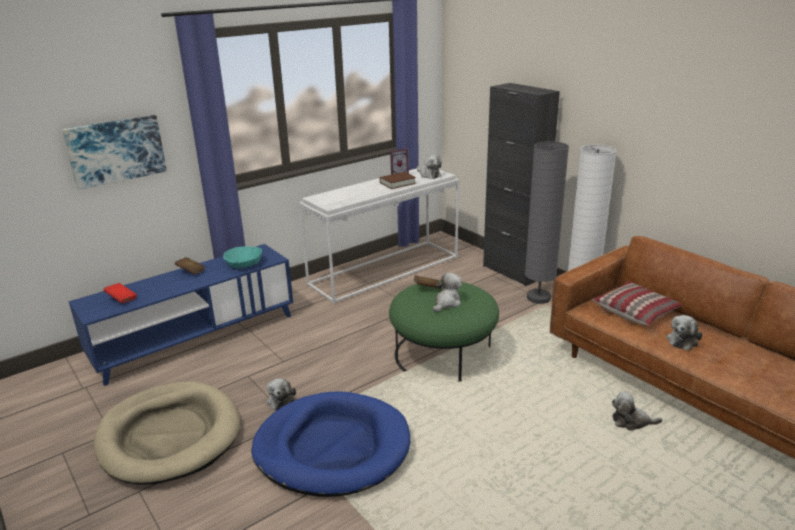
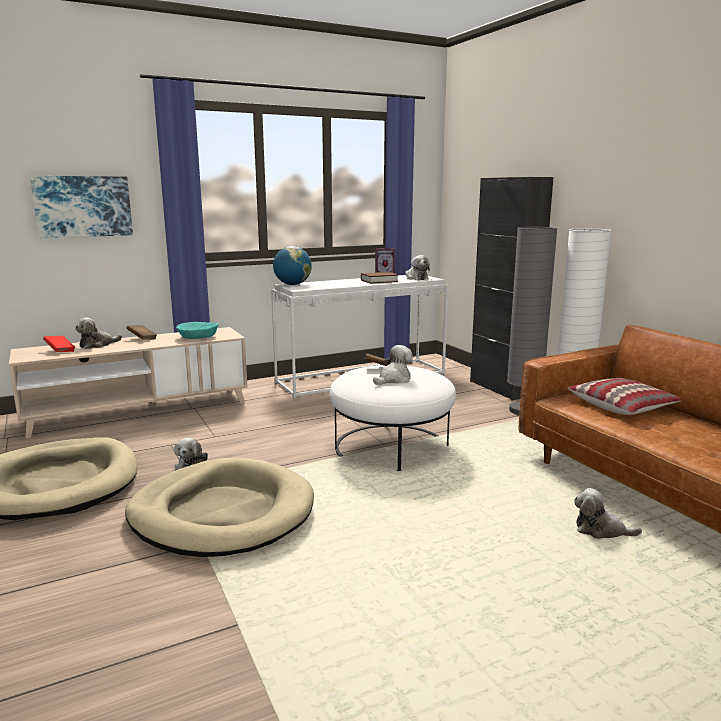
camera: 10 degrees right, 10 degrees down
blue tv stand [69,244,293,386] -> beige tv stand [9,327,248,438]
blue dog bed [251,391,410,497] -> beige dog bed [125,458,314,557]
green ottoman [389,280,499,382] -> white ottoman [329,365,456,471]
plush toy [666,315,703,351] -> plush toy moved to [75,318,122,349]
none -> globe [273,246,312,285]

